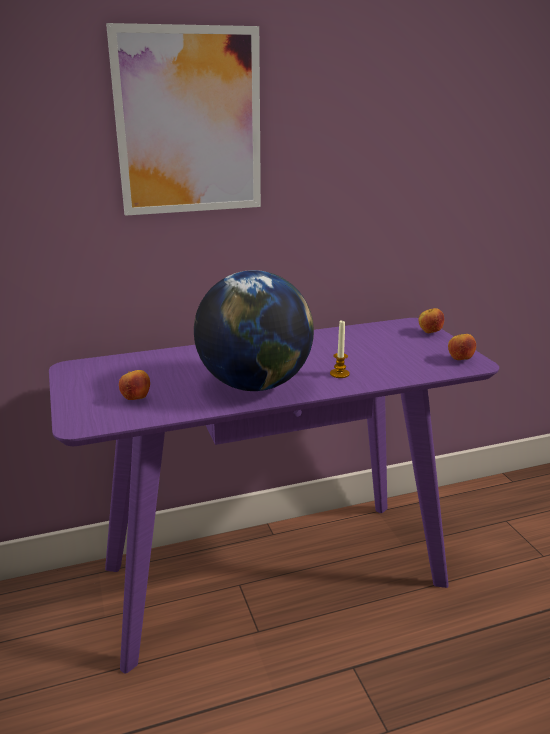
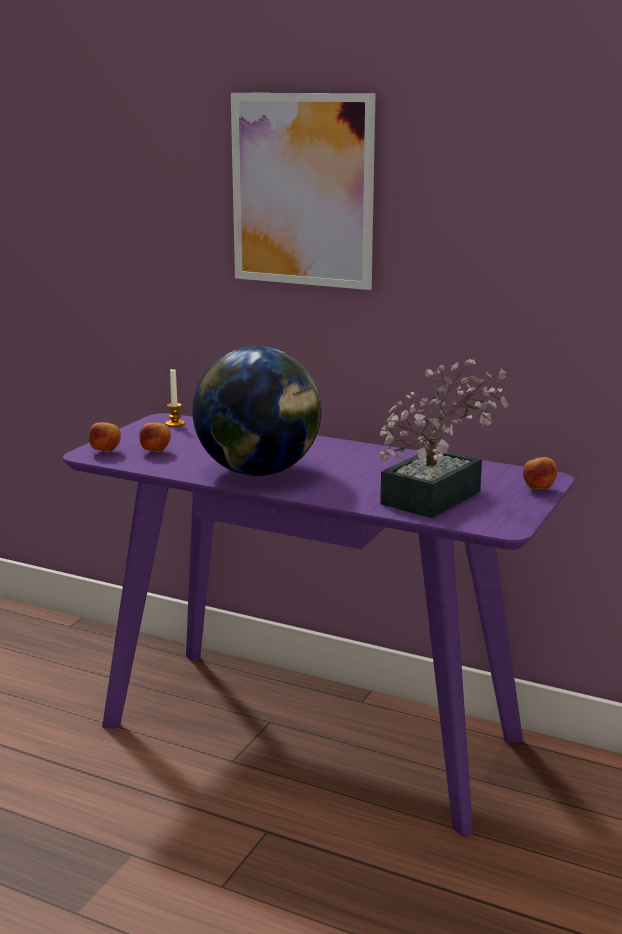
camera: 45 degrees right, 5 degrees down
candle [330,320,350,378] -> candle moved to [165,369,185,427]
apple [448,334,476,360] -> apple moved to [89,422,121,453]
none -> potted plant [379,359,509,518]

